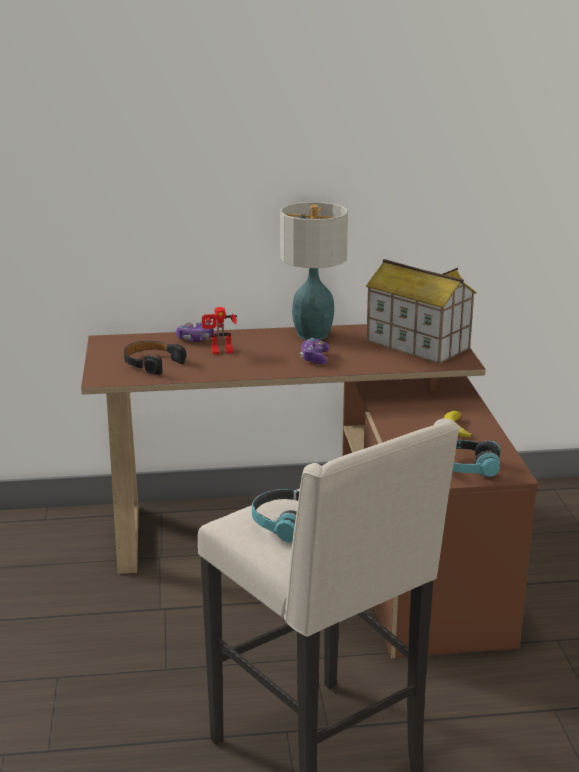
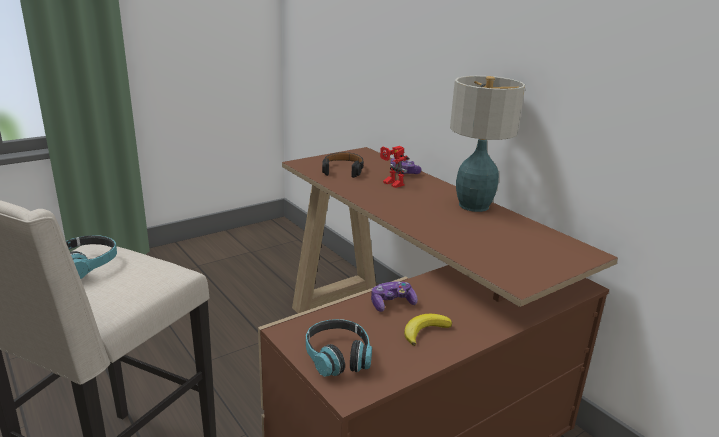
camera: 60 degrees right, 0 degrees up
game controller [300,338,330,364] -> game controller moved to [371,282,418,312]
toy house [366,259,477,364] -> none

